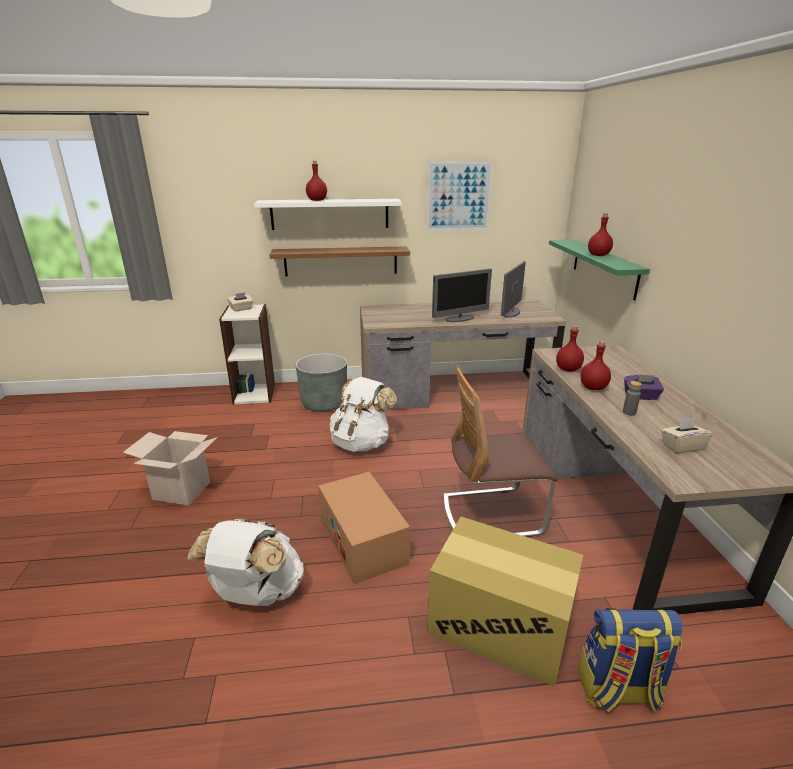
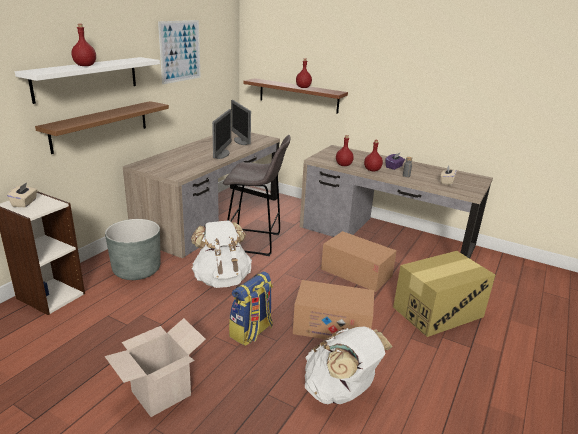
camera: 55 degrees left, 0 degrees up
chair [443,365,558,537] -> cardboard box [321,231,397,292]
green shelf [549,240,650,300] -> brown shelf [243,78,348,114]
backpack [578,608,682,712] -> backpack moved to [229,271,273,346]
none -> grey stool [223,135,290,256]

